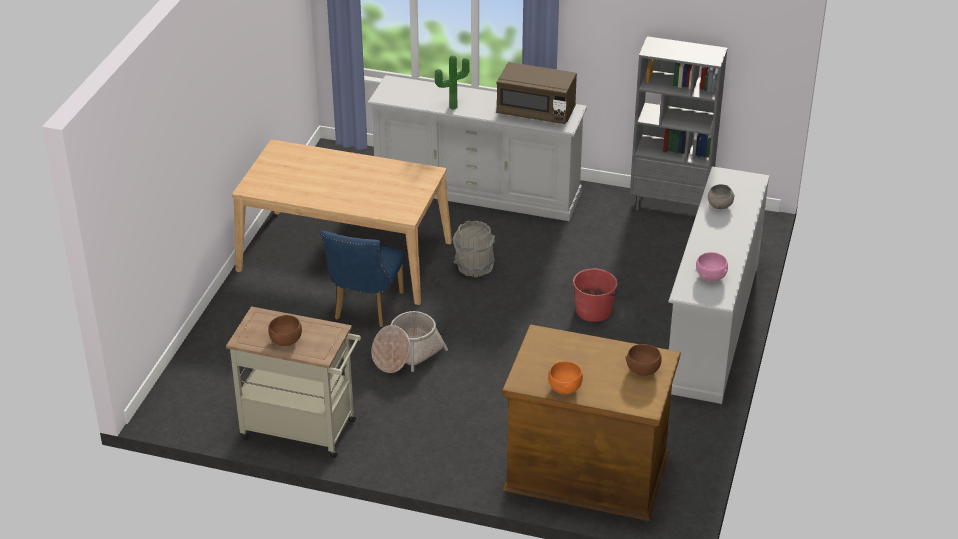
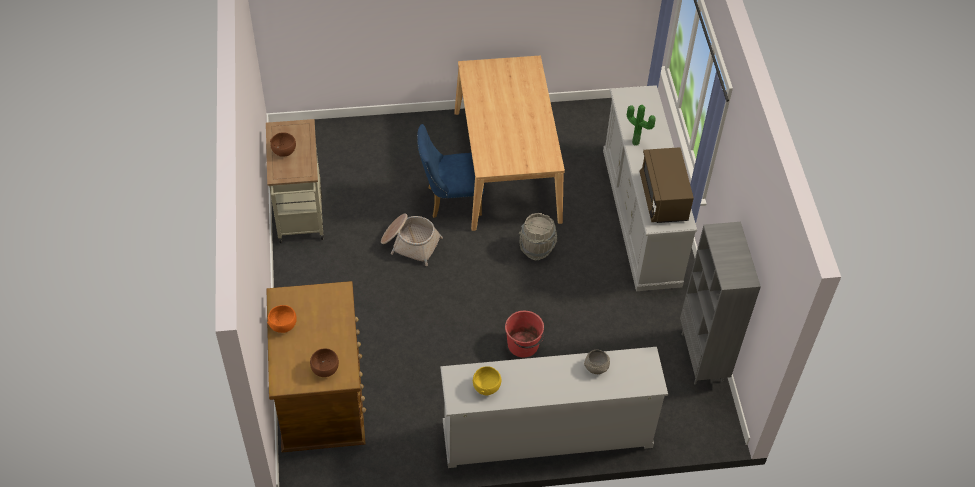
camera: 65 degrees right, 15 degrees up
pink bowl [696,252,728,281] -> yellow bowl [473,366,501,396]

